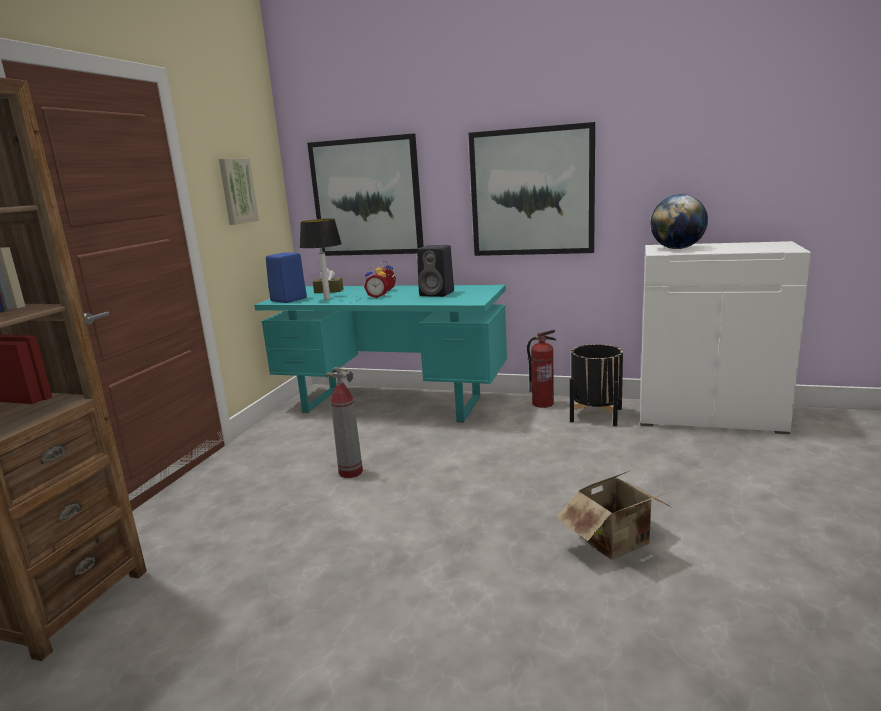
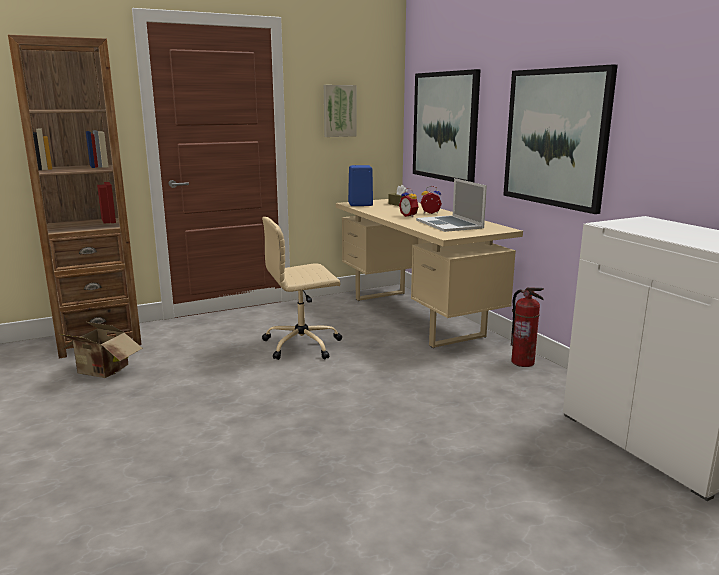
camera: 45 degrees right, 0 degrees up
turquoise desk [254,285,507,422] -> beige desk [336,199,523,348]
table lamp [300,219,342,300] -> none
fire extinguisher [326,367,363,478] -> beige office chair [262,217,342,360]
black speaker [417,245,454,297] -> laptop [416,178,487,232]
cardboard box [556,470,673,560] -> cardboard box moved to [59,322,143,378]
black planter [570,344,623,426] -> none
globe [651,194,708,249] -> none

